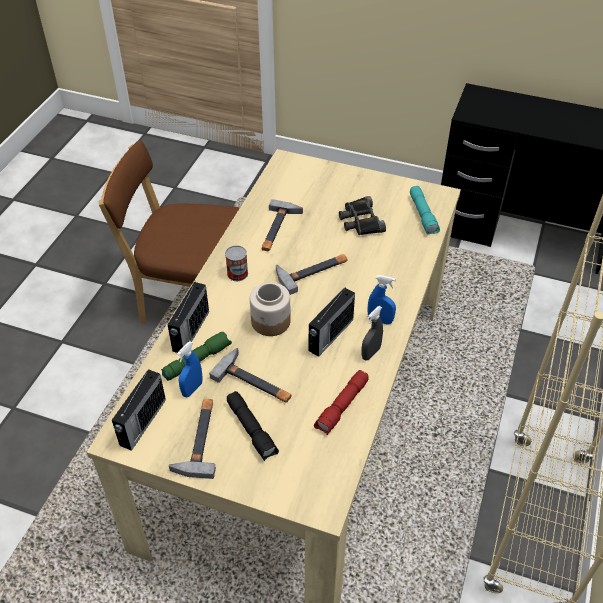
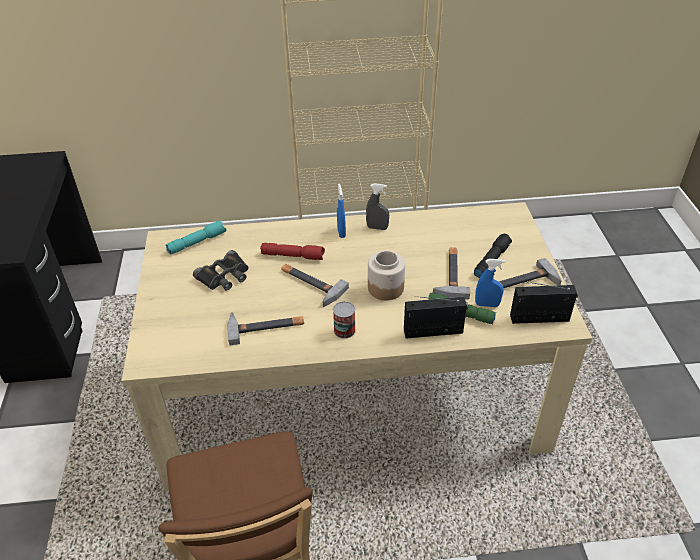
camera: 115 degrees left, 5 degrees down
radio [308,287,355,357] -> none
red flashlight [314,370,368,435] -> red flashlight moved to [260,243,325,260]

